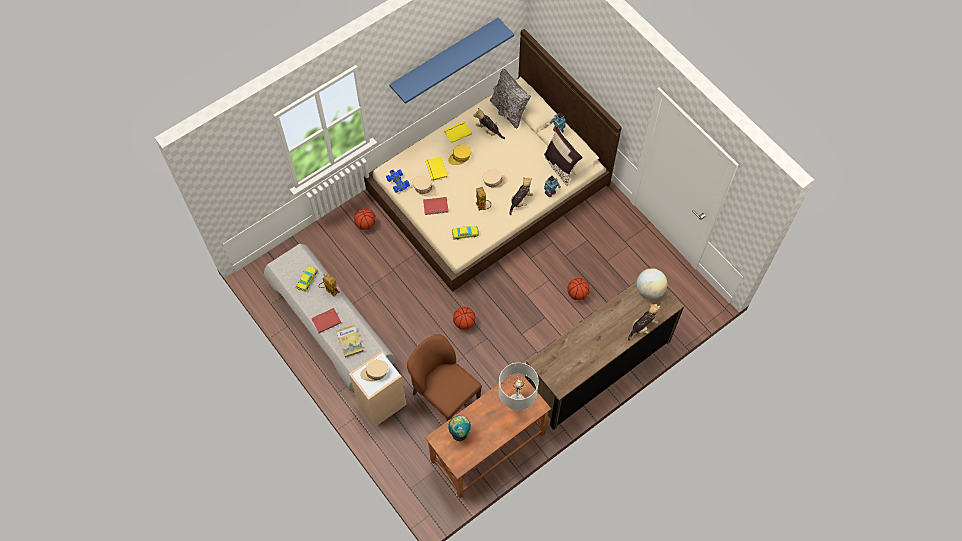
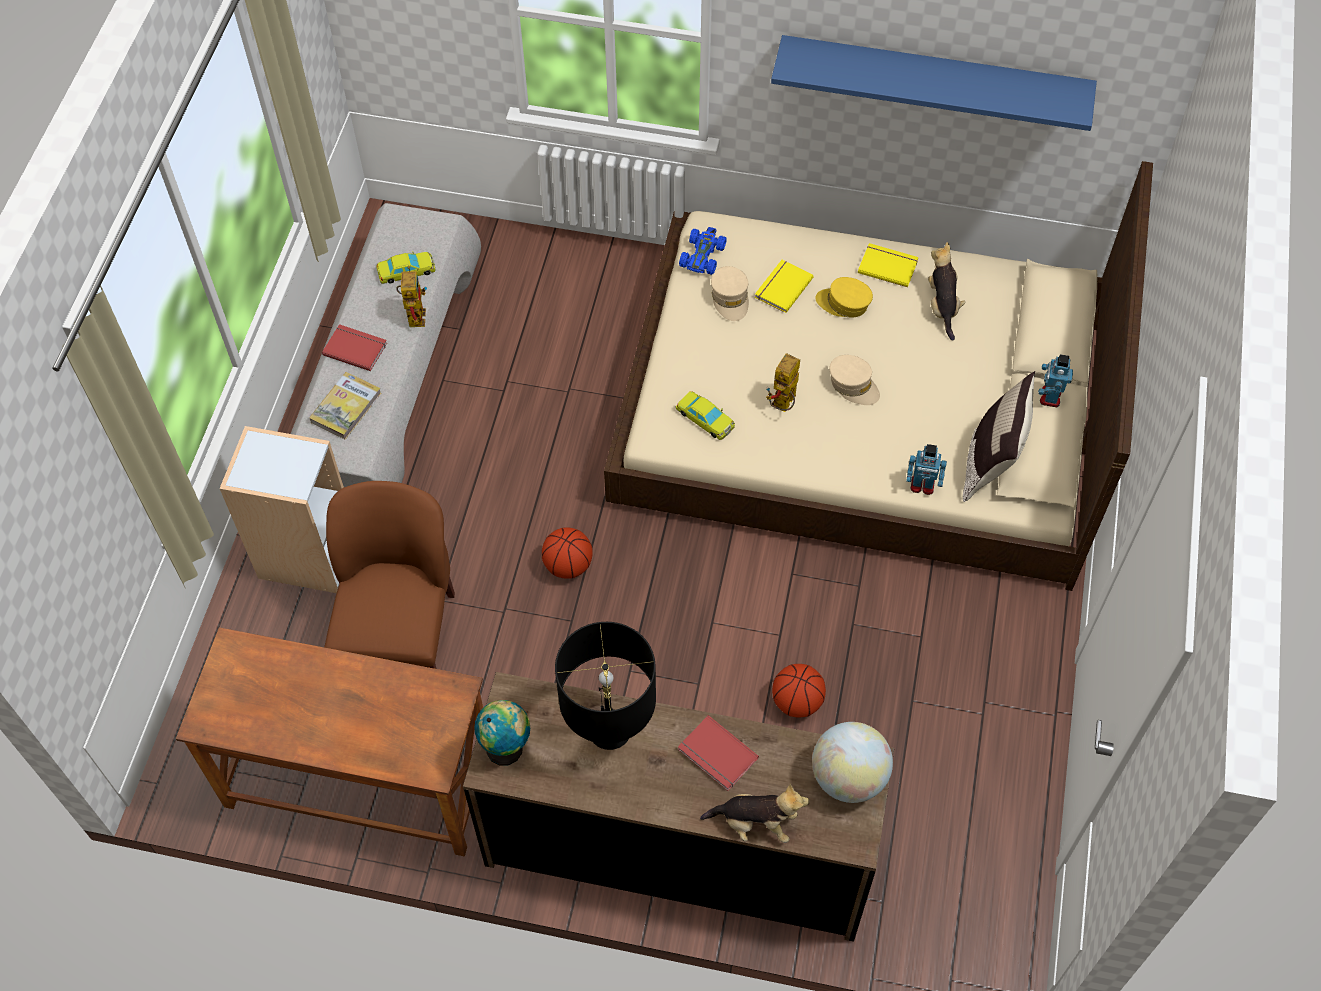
camera: 50 degrees right, 5 degrees down
basketball [354,208,376,230] -> none
beige cap [360,360,388,381] -> none
red book [423,197,449,215] -> red book moved to [678,715,759,791]
globe [448,415,471,441] -> globe moved to [474,700,530,766]
grey pillow [490,68,531,128] -> none
white table lamp [498,363,539,410] -> none
plush toy [510,177,533,215] -> none
none -> black table lamp [555,622,656,750]

